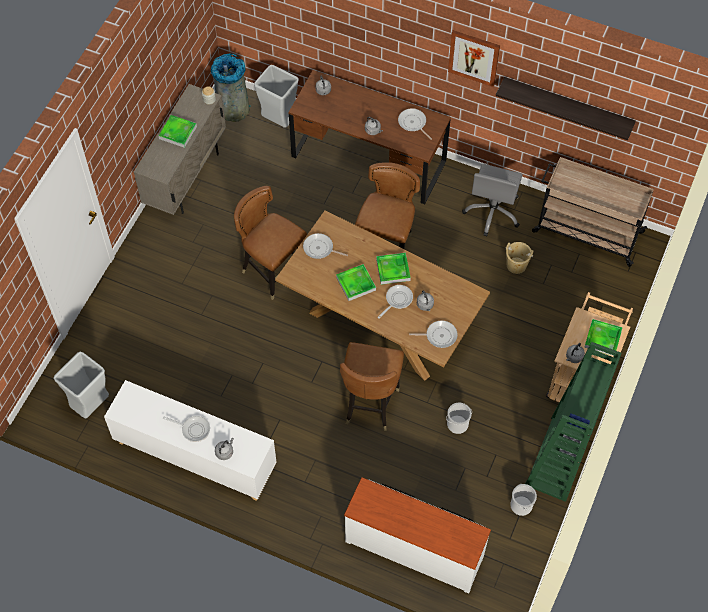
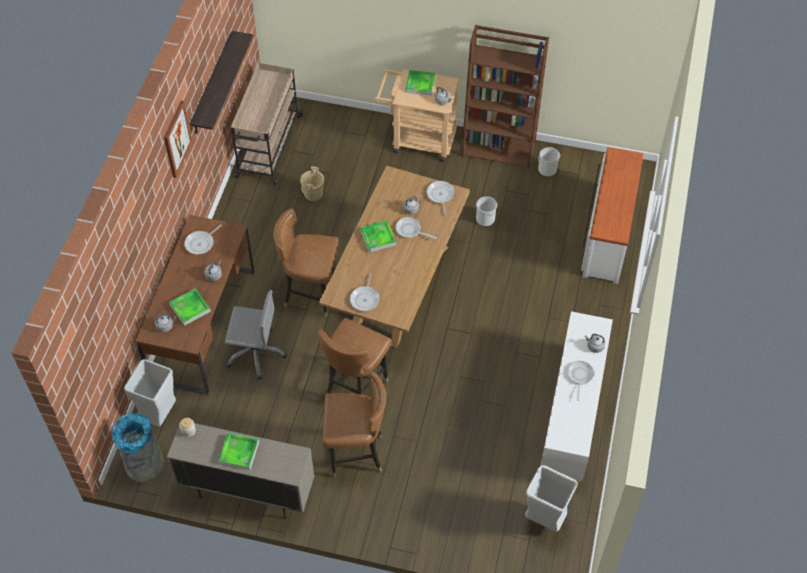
camera: 100 degrees left, 5 degrees down
tray [336,264,376,301] -> tray moved to [169,288,211,326]
brown chair [340,342,404,431] -> brown chair moved to [323,372,386,477]
grey office chair [462,164,523,236] -> grey office chair moved to [225,290,287,380]
green bookcase [525,342,622,502] -> brown bookcase [461,25,549,169]

